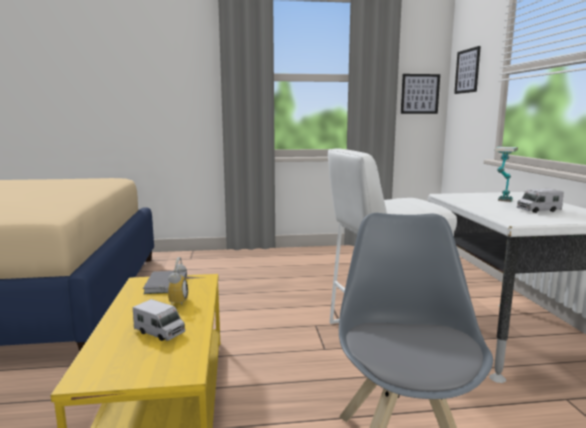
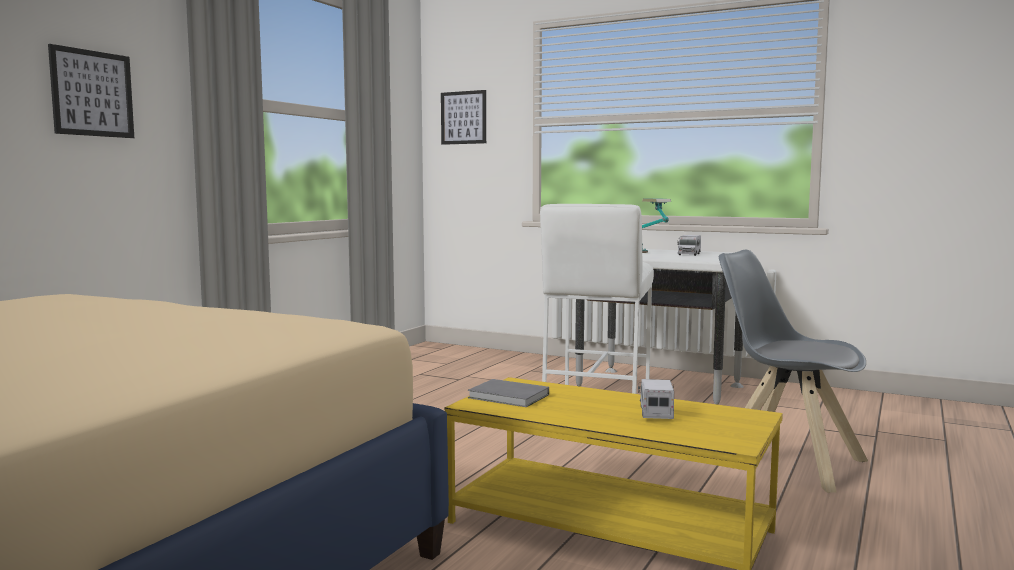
camera: 55 degrees left, 5 degrees down
toy truck [133,299,185,341] -> toy truck turned 60 degrees counterclockwise [638,379,674,419]
alarm clock [159,257,188,305] -> none
picture [401,74,440,114] -> picture moved to [48,44,134,138]

